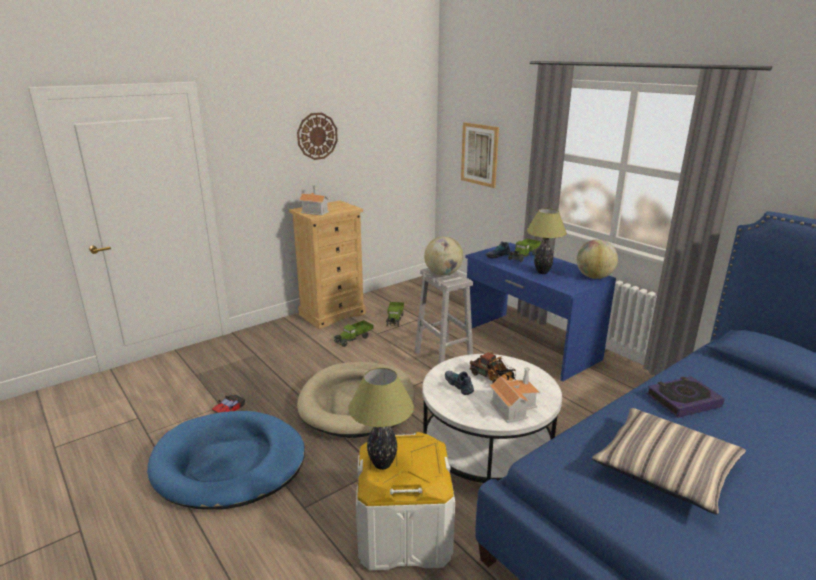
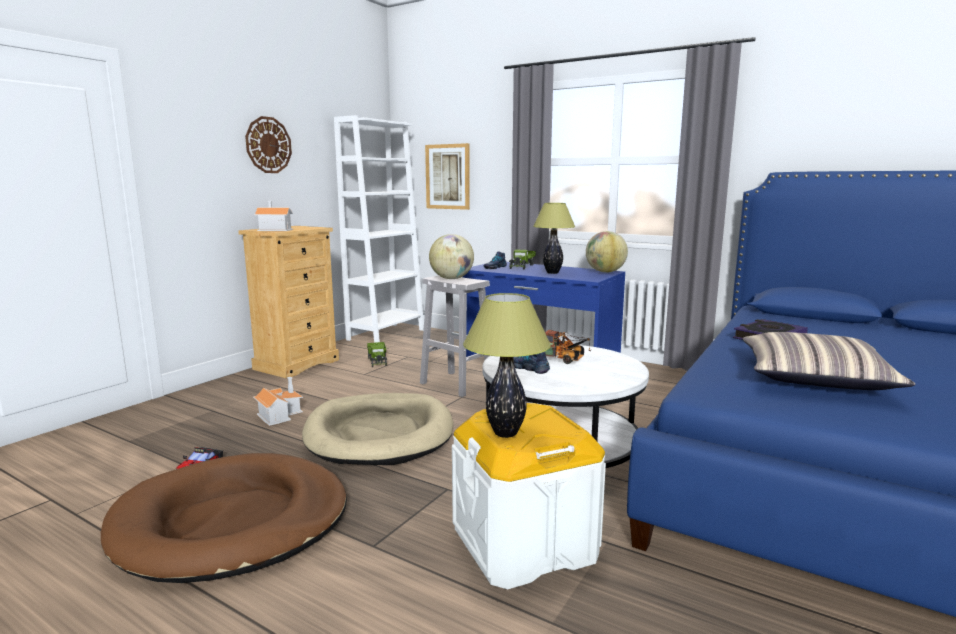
camera: 20 degrees left, 10 degrees down
blue dog bed [147,411,305,510] -> brown dog bed [101,453,347,583]
toy truck [334,320,374,347] -> none
toy house [489,367,540,423] -> toy house moved to [253,377,303,426]
none -> white bookcase [334,115,424,343]

